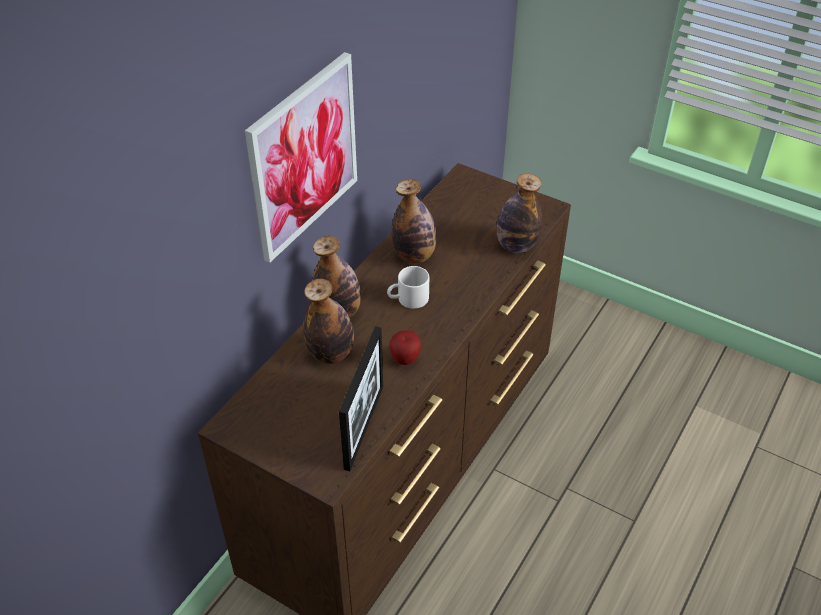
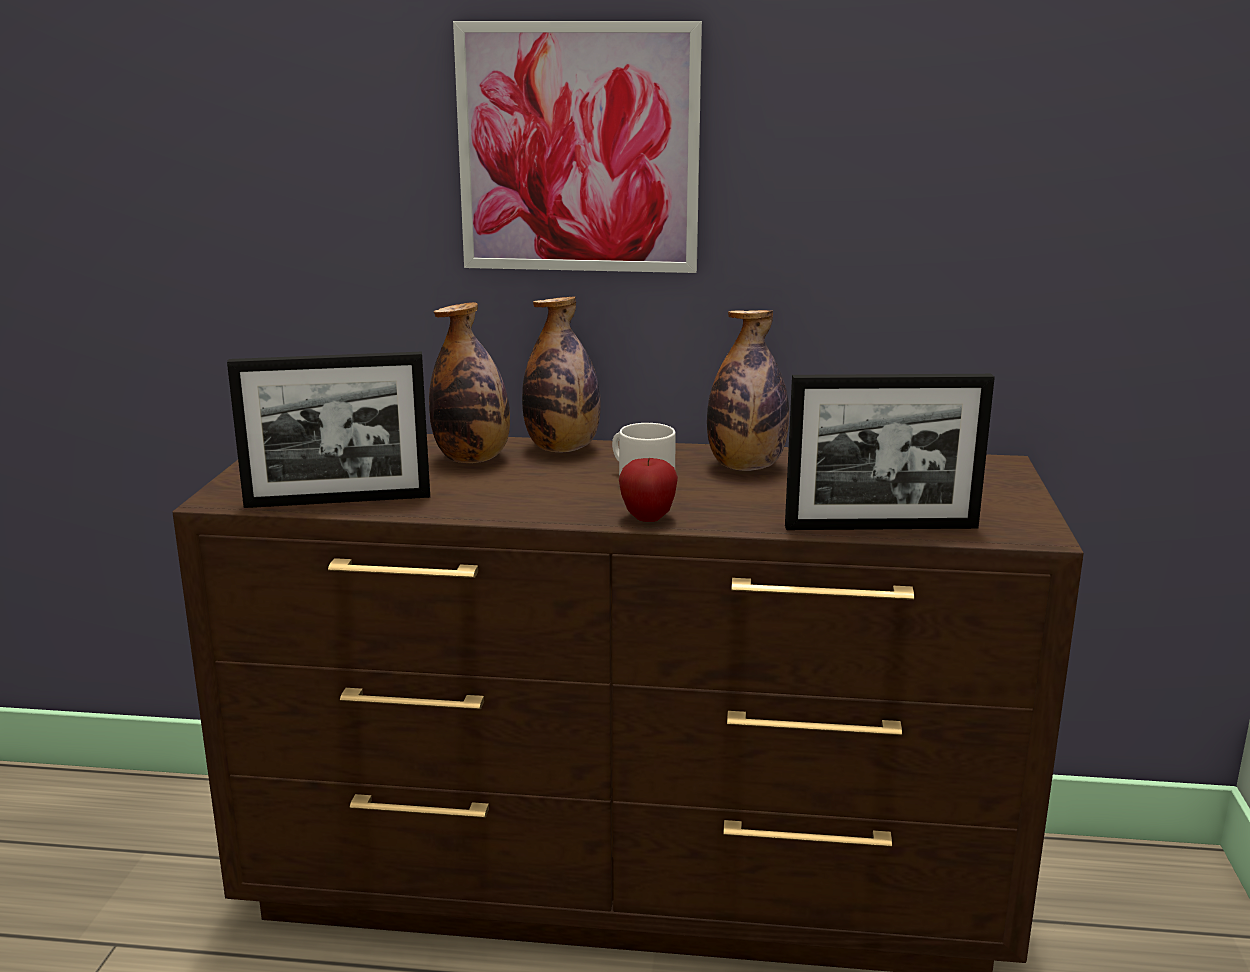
camera: 65 degrees right, 25 degrees down
apple [389,330,421,365] -> apple moved to [619,458,678,522]
bottle [497,173,542,253] -> picture frame [785,374,995,530]

